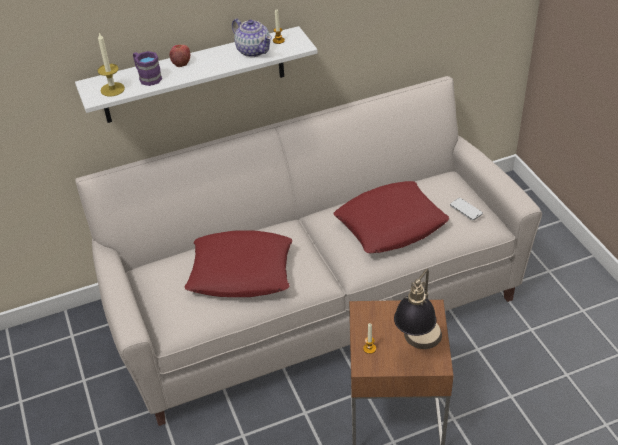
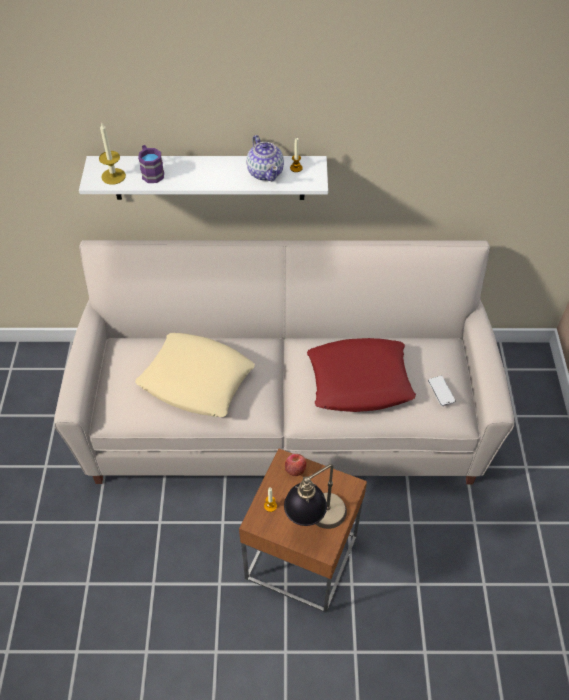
camera: 20 degrees right, 10 degrees up
apple [170,45,190,67] -> apple moved to [285,454,307,476]
red pillow [184,231,292,297] -> beige pillow [135,333,255,417]

